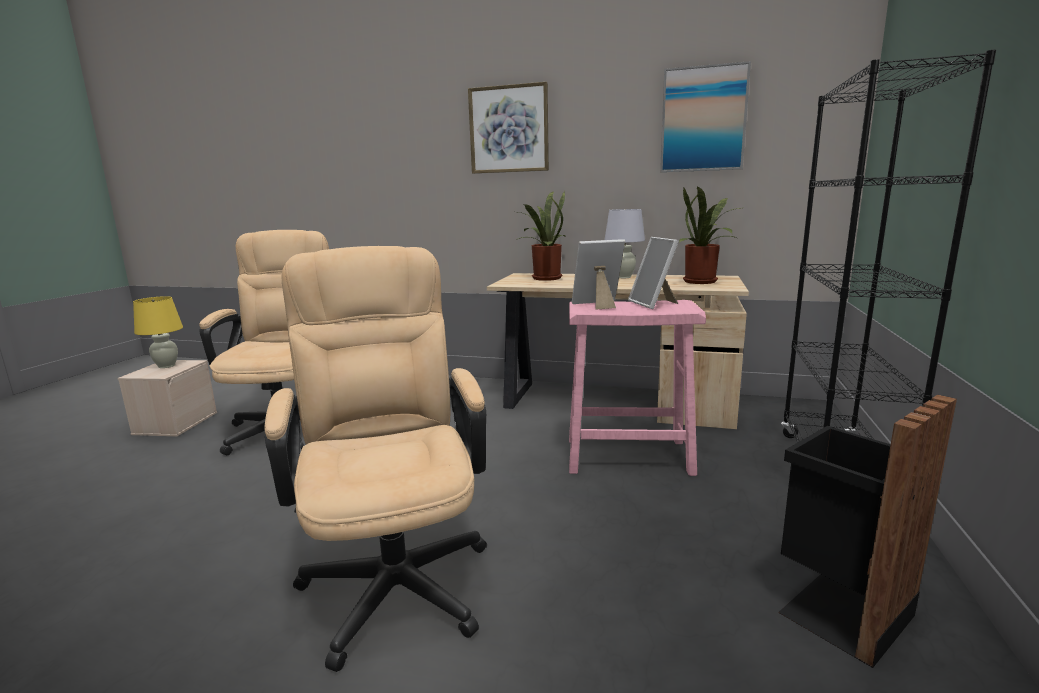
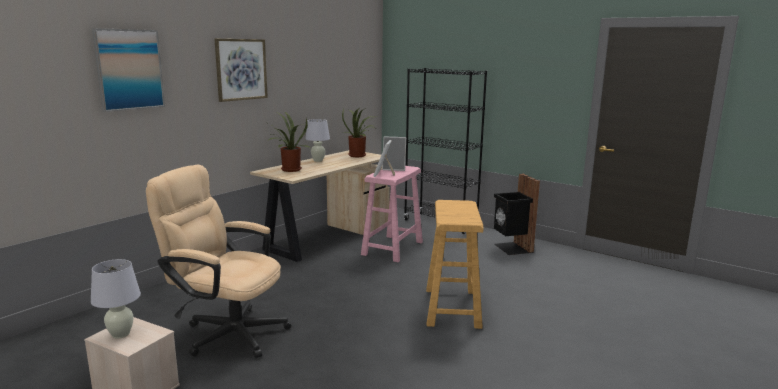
camera: 70 degrees left, 0 degrees up
yellow table lamp [133,296,183,368] -> white table lamp [91,259,141,338]
beige office chair [264,246,487,672] -> beige stool [426,200,484,329]
picture [660,61,751,172] -> picture moved to [92,28,165,112]

